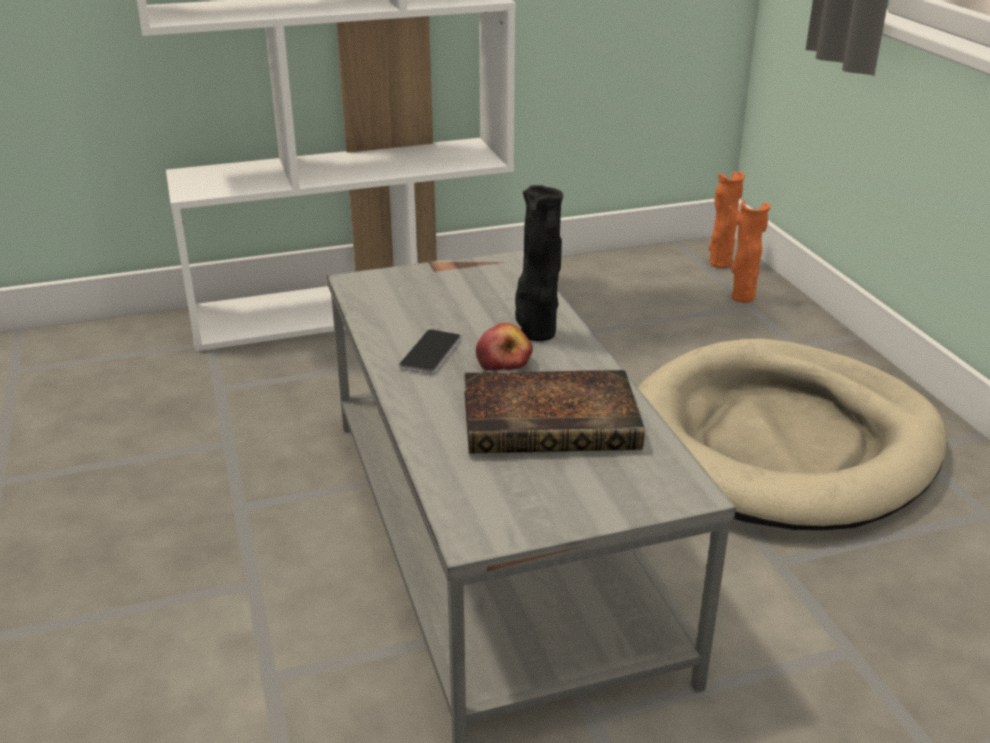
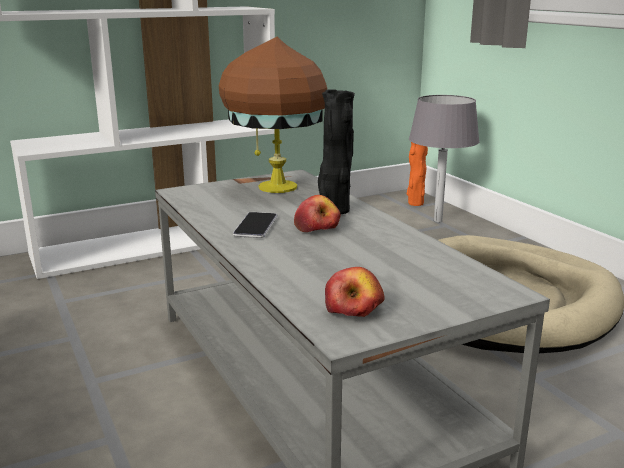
camera: 10 degrees left, 10 degrees down
book [464,370,645,454] -> none
orange vase [732,200,770,303] -> grey table lamp [409,95,480,222]
none -> brown table lamp [219,37,327,193]
none -> apple [325,267,385,317]

